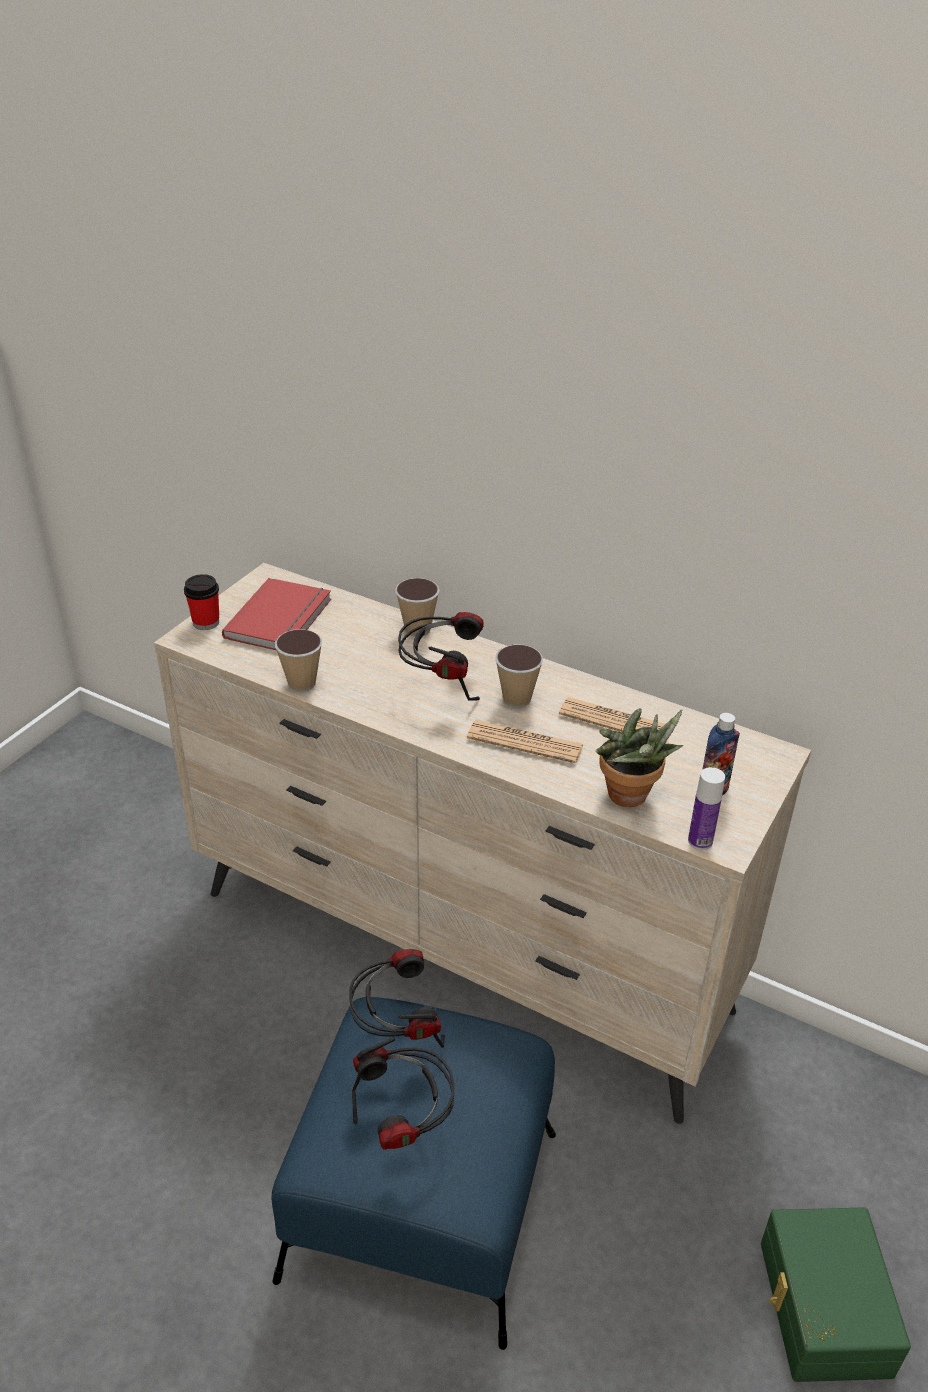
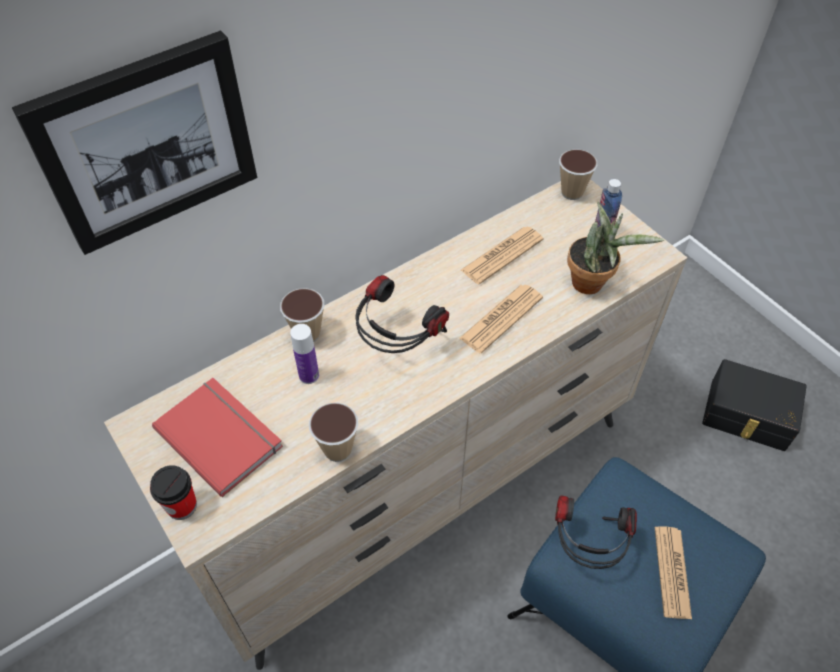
camera: 65 degrees left, 15 degrees up
headphones [352,1038,455,1150] -> newspaper [655,526,692,619]
cup [495,644,543,708] -> cup moved to [559,149,598,200]
bottle [688,767,725,850] -> bottle moved to [290,324,319,384]
green storage box [761,1207,911,1382] -> black storage box [702,359,807,451]
none -> picture [12,31,257,255]

